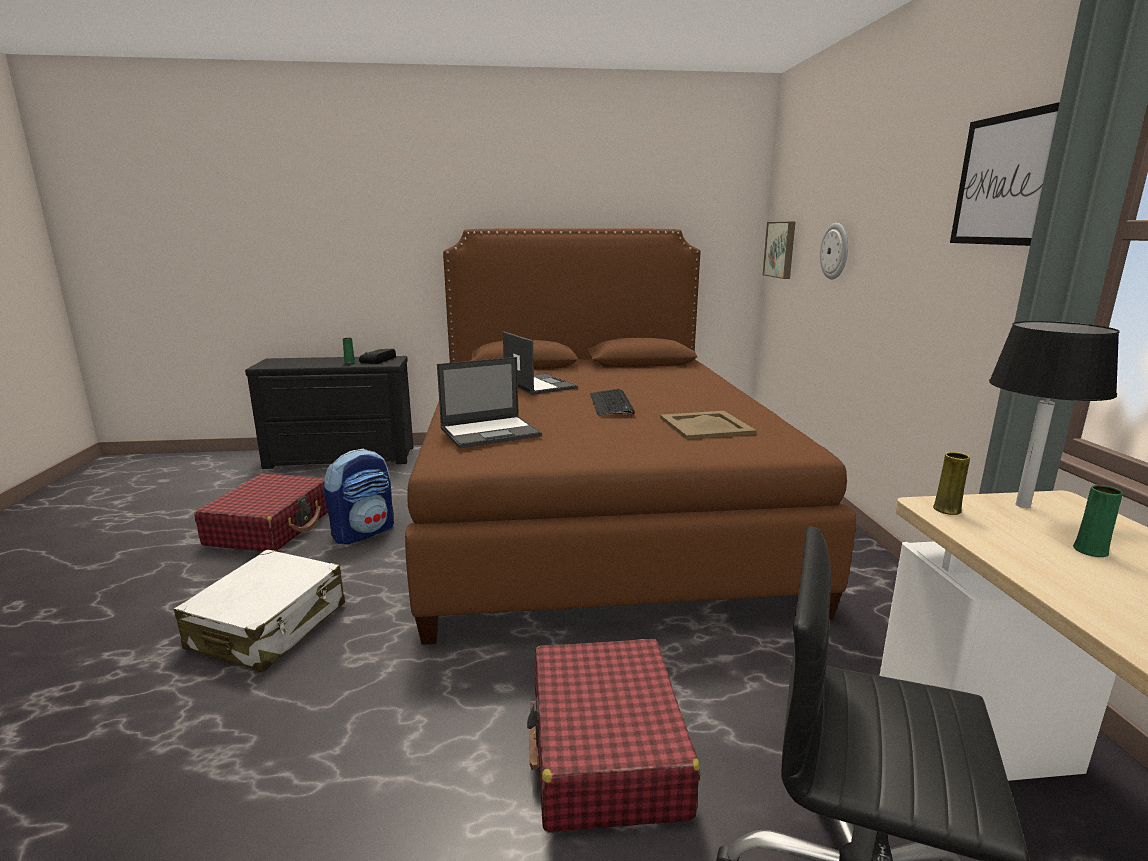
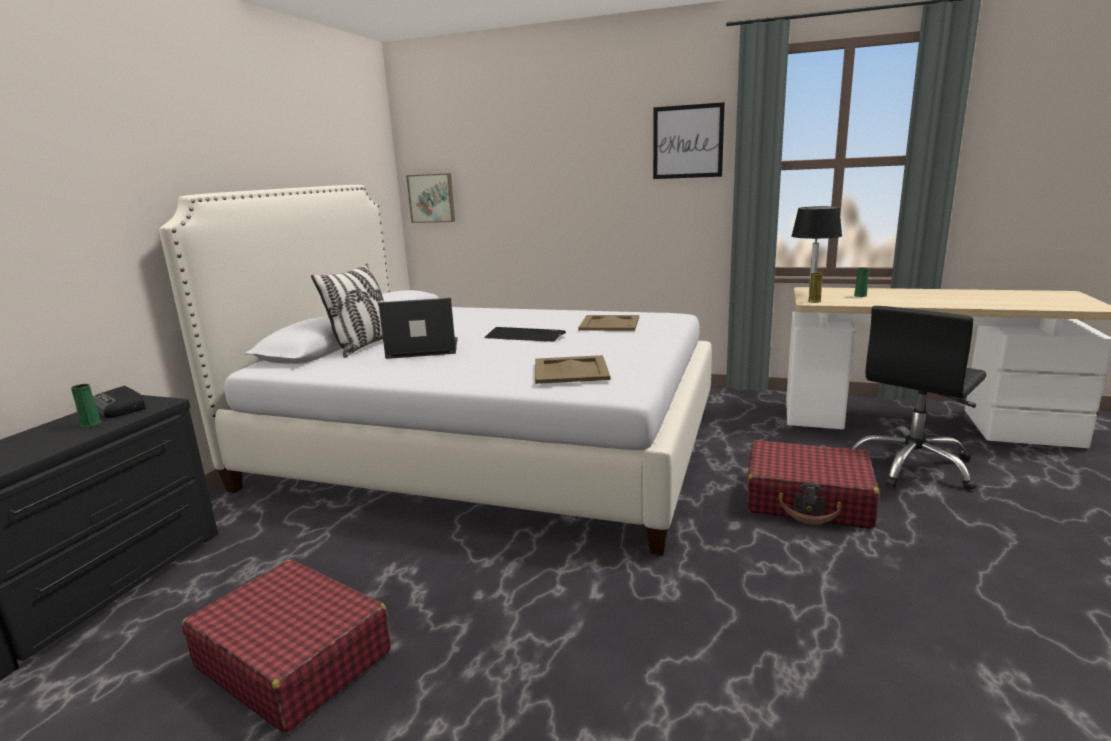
camera: 65 degrees left, 0 degrees up
white suitcase [174,550,345,672] -> none
backpack [324,449,394,544] -> none
brown bed [405,228,856,645] -> white bed [159,185,712,555]
laptop [437,357,542,448] -> beige tray [535,355,610,384]
wall clock [820,223,848,280] -> none
none -> pillow [311,264,384,357]

